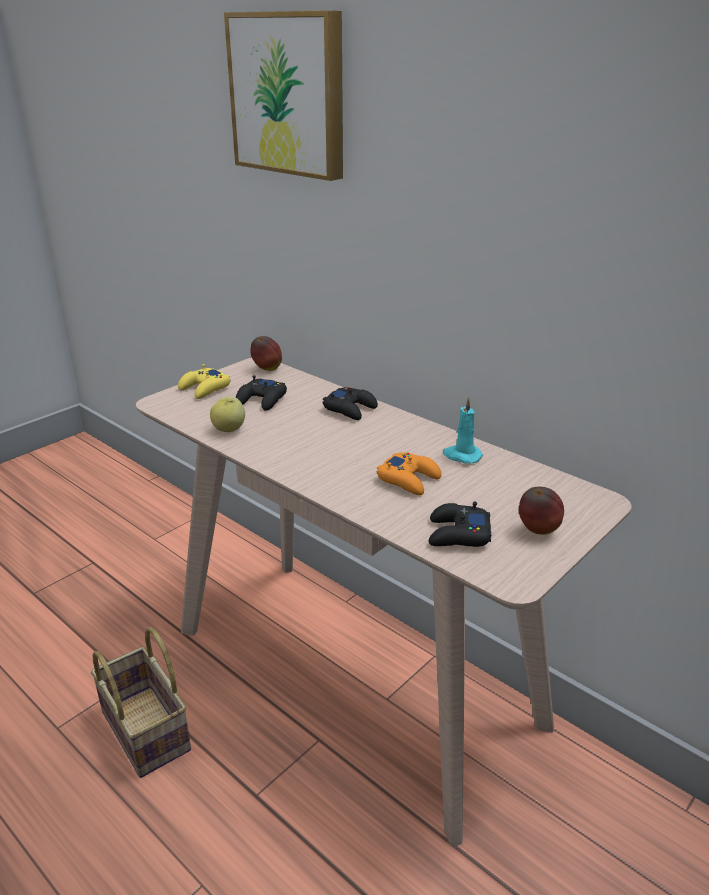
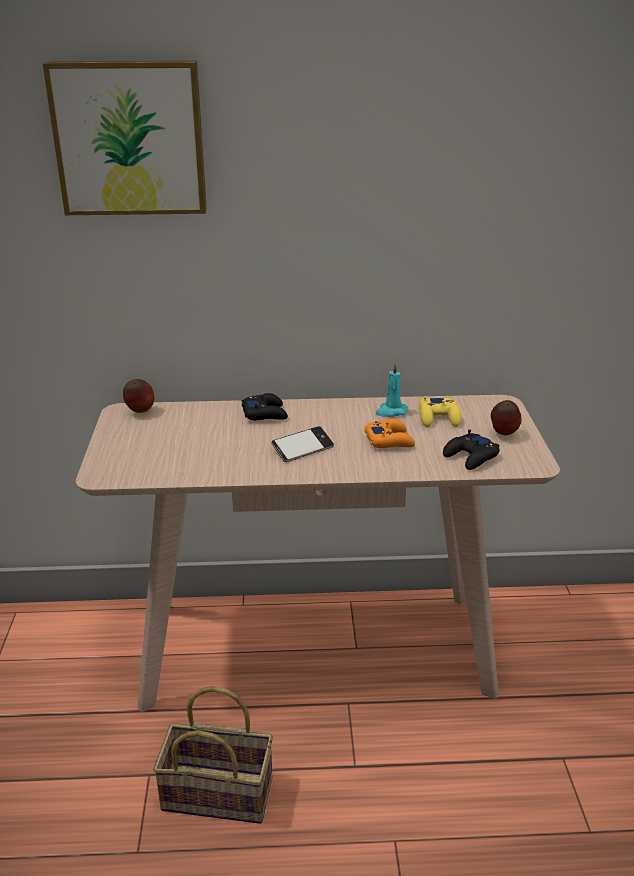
camera: 45 degrees left, 0 degrees up
yellow game controller [178,364,231,399] -> yellow game controller moved to [419,396,462,427]
apple [210,396,245,432] -> none
black game controller [236,375,287,411] -> none
none -> phone [271,426,334,462]

